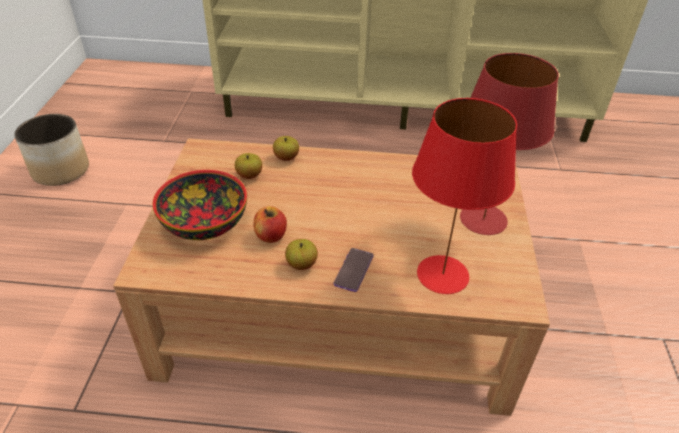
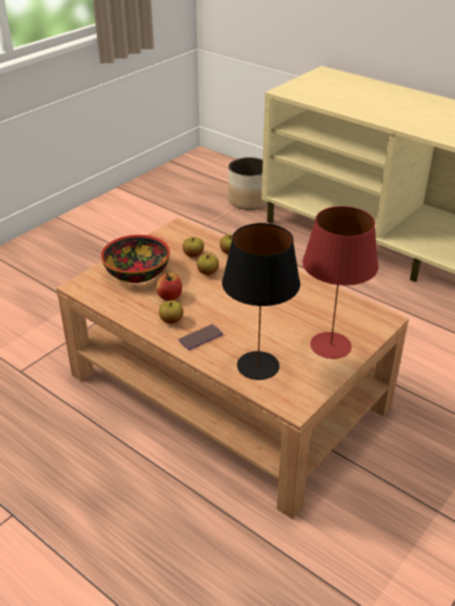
camera: 35 degrees right, 5 degrees down
planter [14,114,89,186] -> planter moved to [228,157,268,210]
red table lamp [412,98,517,294] -> black table lamp [222,223,300,380]
none -> apple [197,254,219,275]

